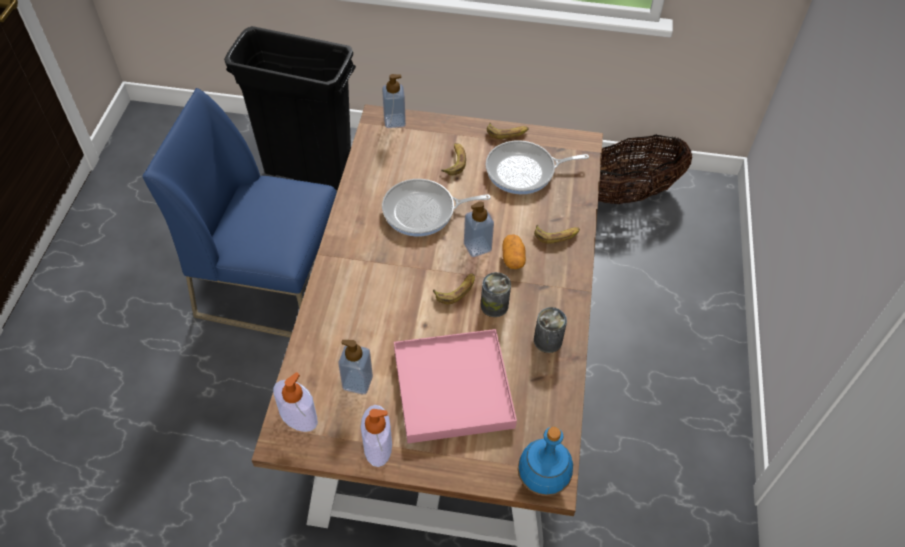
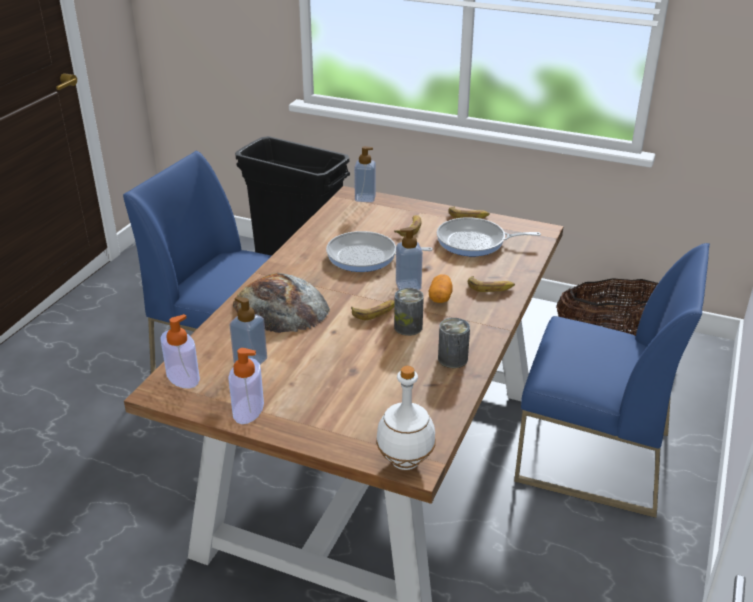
camera: 15 degrees right, 20 degrees down
pink tray [394,329,517,443] -> none
blue bottle [518,427,573,496] -> white bottle [376,366,436,470]
none -> bread [233,273,330,333]
none -> blue chair [514,243,710,518]

